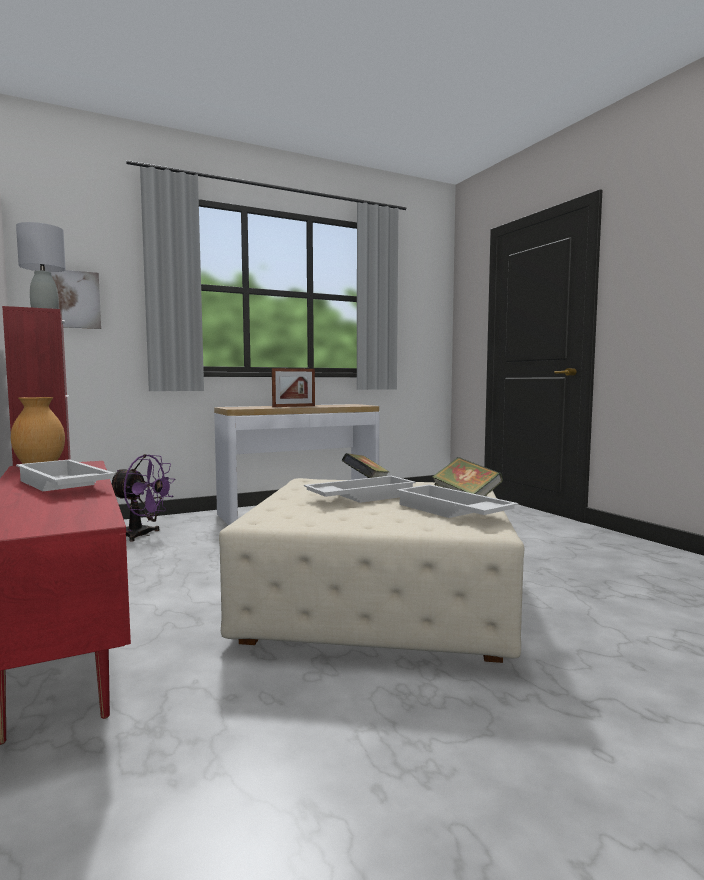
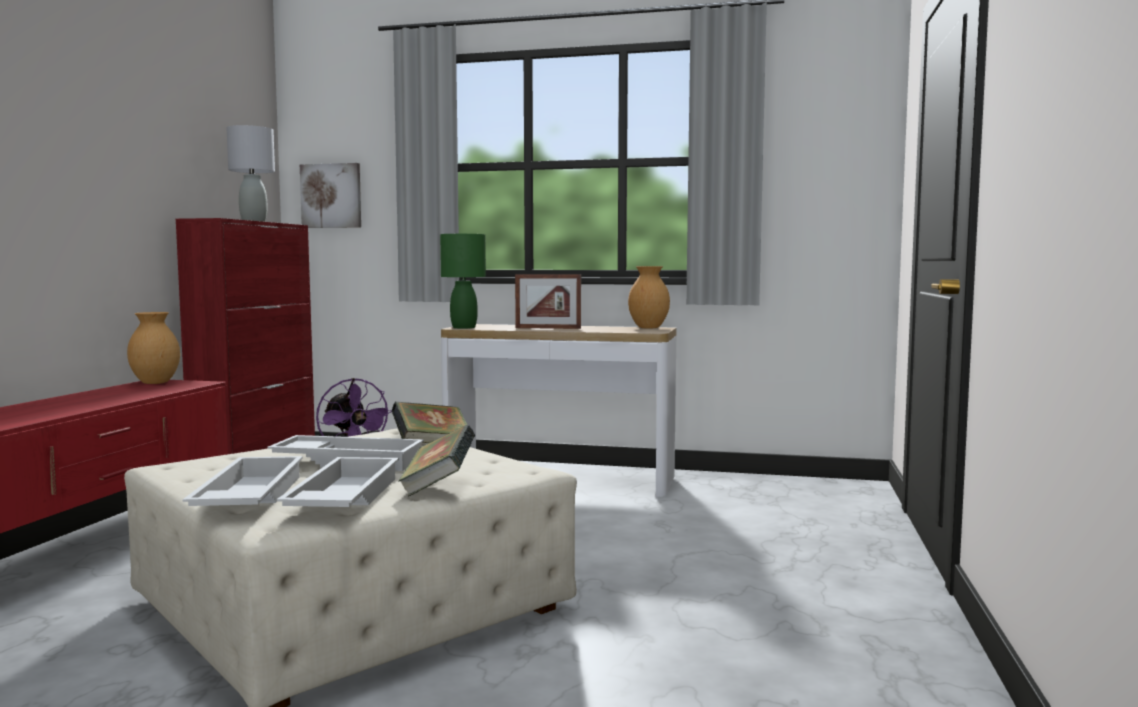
camera: 40 degrees right, 0 degrees up
white tray [16,459,116,491] -> white tray moved to [183,456,303,506]
none -> green table lamp [440,234,486,329]
none -> brown vase [628,266,670,329]

